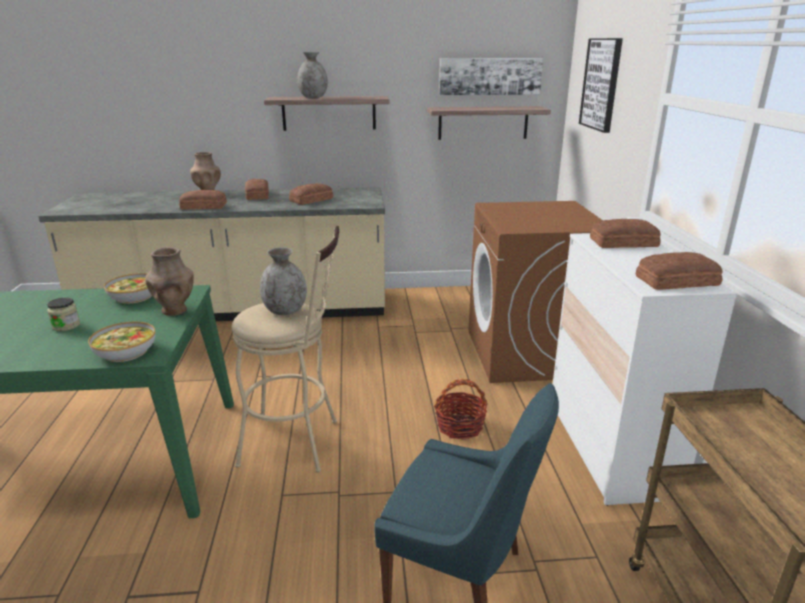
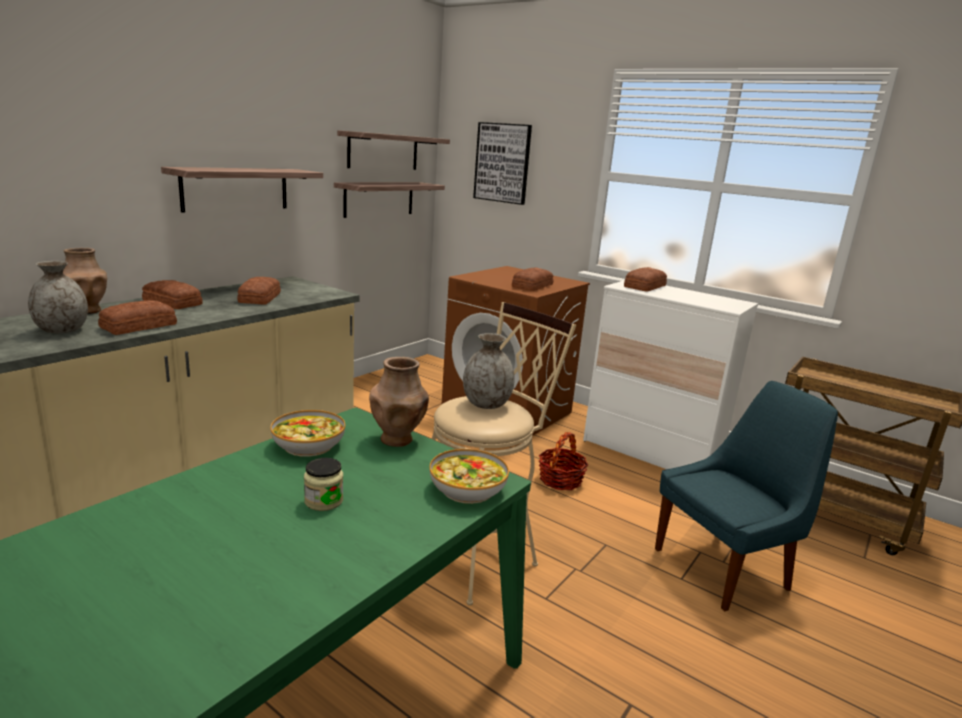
camera: 50 degrees left, 5 degrees down
grey vase [297,52,328,98] -> grey vase moved to [28,261,88,333]
picture [439,58,543,95] -> shelf [337,130,450,170]
bread [636,252,723,290] -> bread moved to [512,267,553,291]

